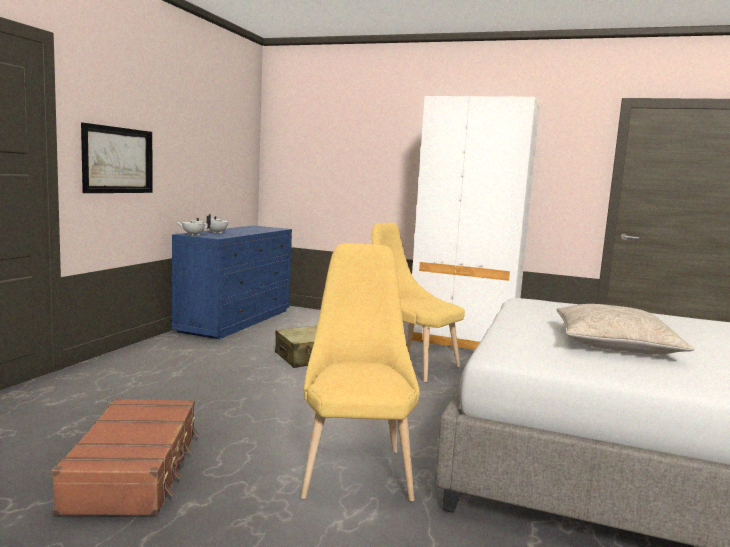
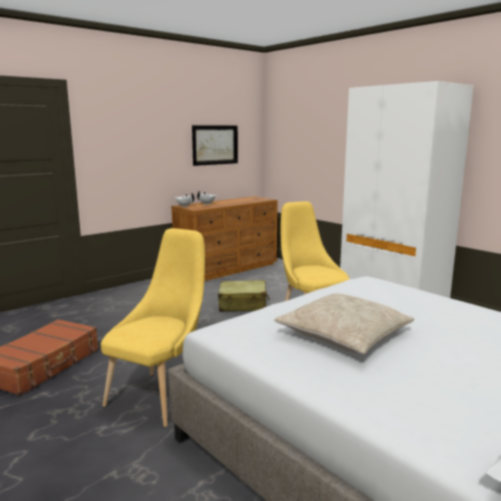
camera: 30 degrees right, 5 degrees up
picture [81,123,153,193] -> picture moved to [192,125,238,166]
blue dresser [172,226,292,339] -> brown dresser [171,196,278,281]

